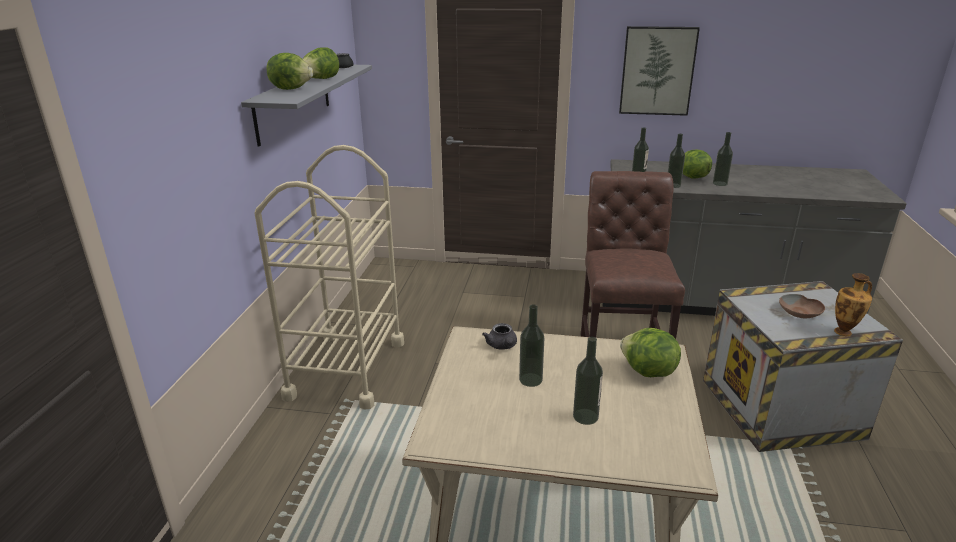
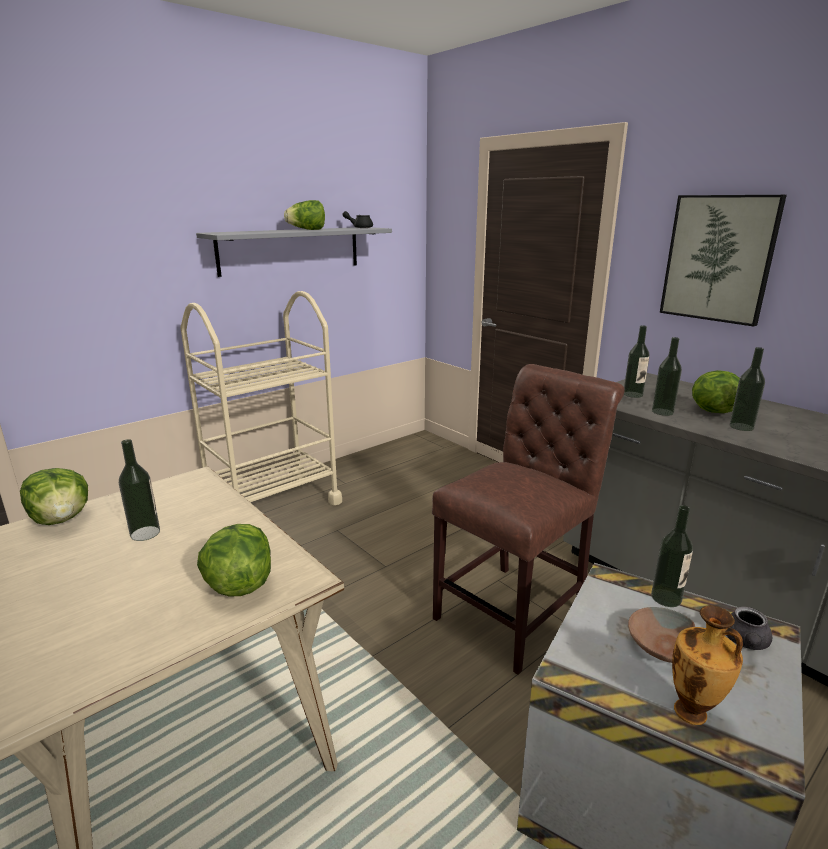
camera: 40 degrees right, 5 degrees down
lettuce [266,53,313,90] -> lettuce moved to [20,468,88,525]
grey teapot [482,323,517,350] -> grey teapot moved to [726,606,772,650]
bottle [573,337,603,425] -> bottle moved to [651,505,693,607]

